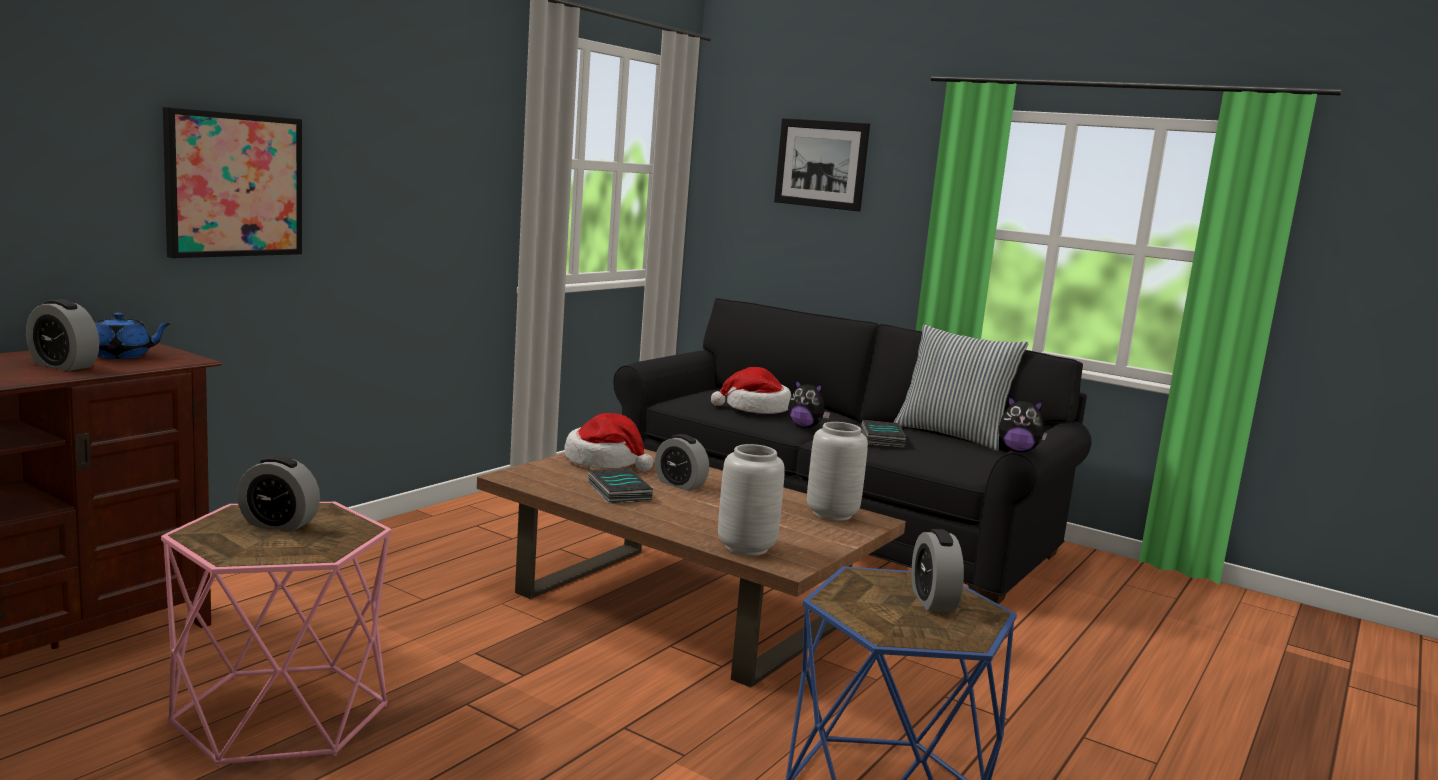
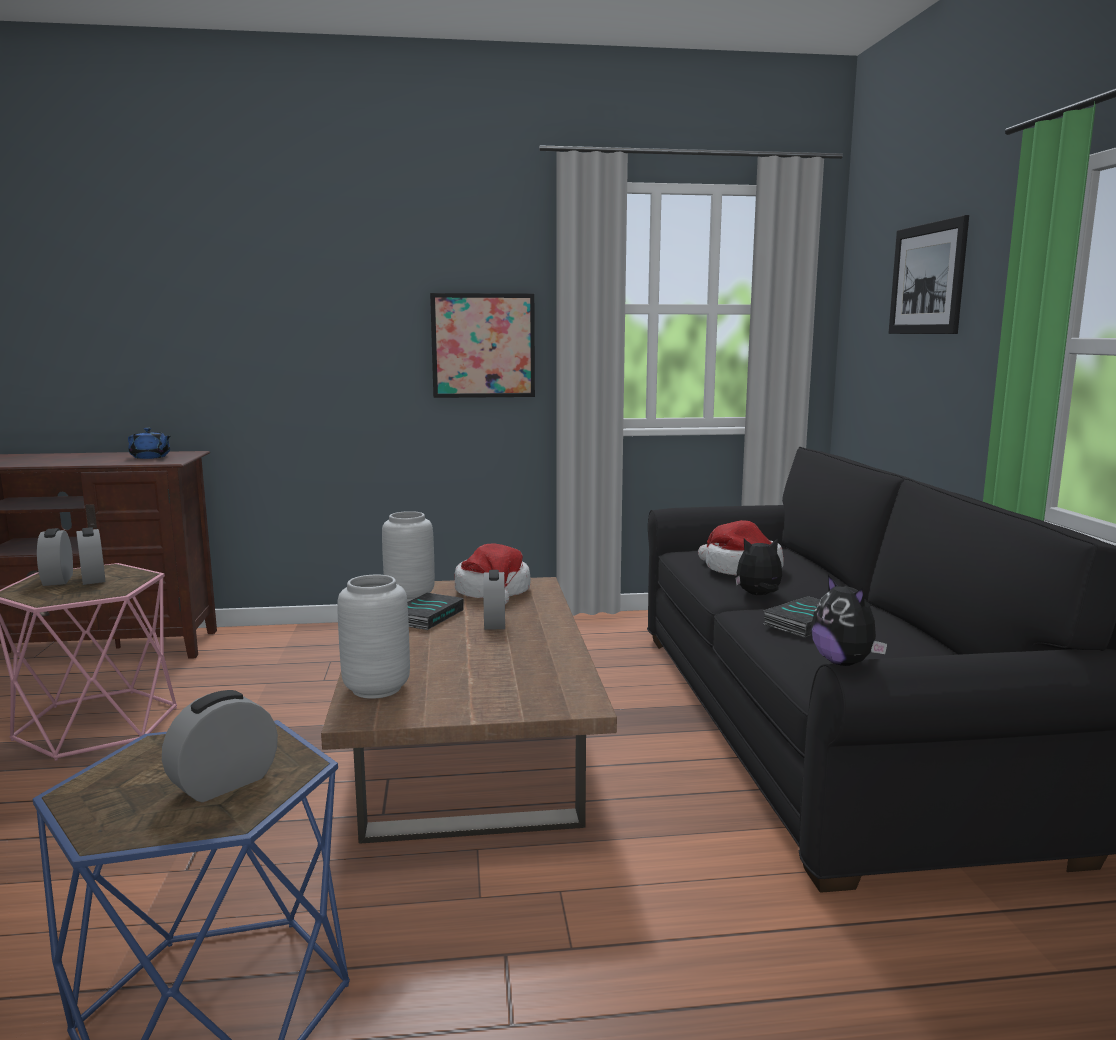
camera: 50 degrees right, 0 degrees up
alarm clock [26,299,99,371] -> alarm clock moved to [37,528,73,586]
picture [163,107,302,258] -> picture moved to [430,293,535,398]
plush toy [788,379,830,428] -> plush toy turned 105 degrees clockwise [735,539,782,595]
grey vase [807,422,868,521] -> grey vase moved to [382,511,435,602]
pillow [893,324,1029,451] -> none

